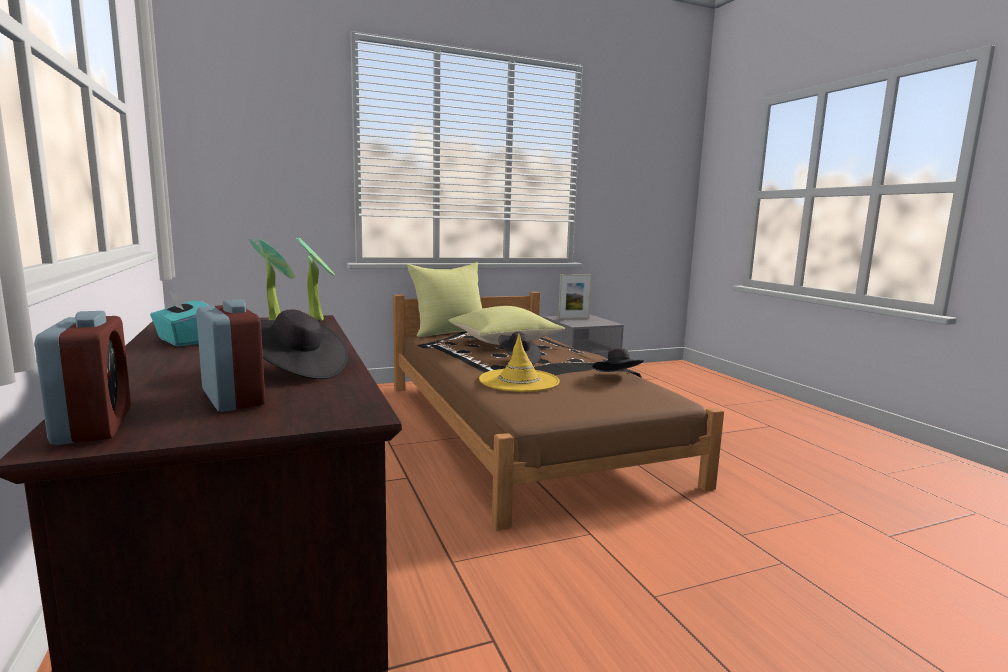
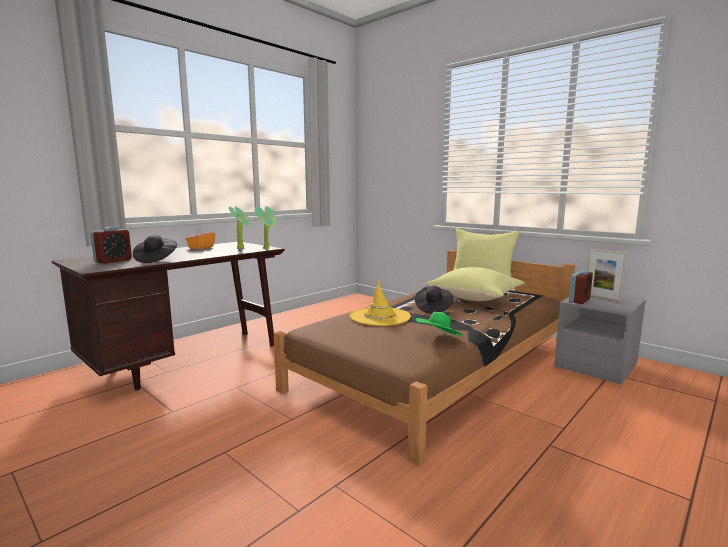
camera: 65 degrees right, 0 degrees up
alarm clock [35,311,131,445] -> alarm clock moved to [569,270,593,304]
turquoise tissue box [150,291,210,346] -> orange tissue box [186,227,215,249]
black hat [592,348,644,372] -> green hat [416,312,462,336]

